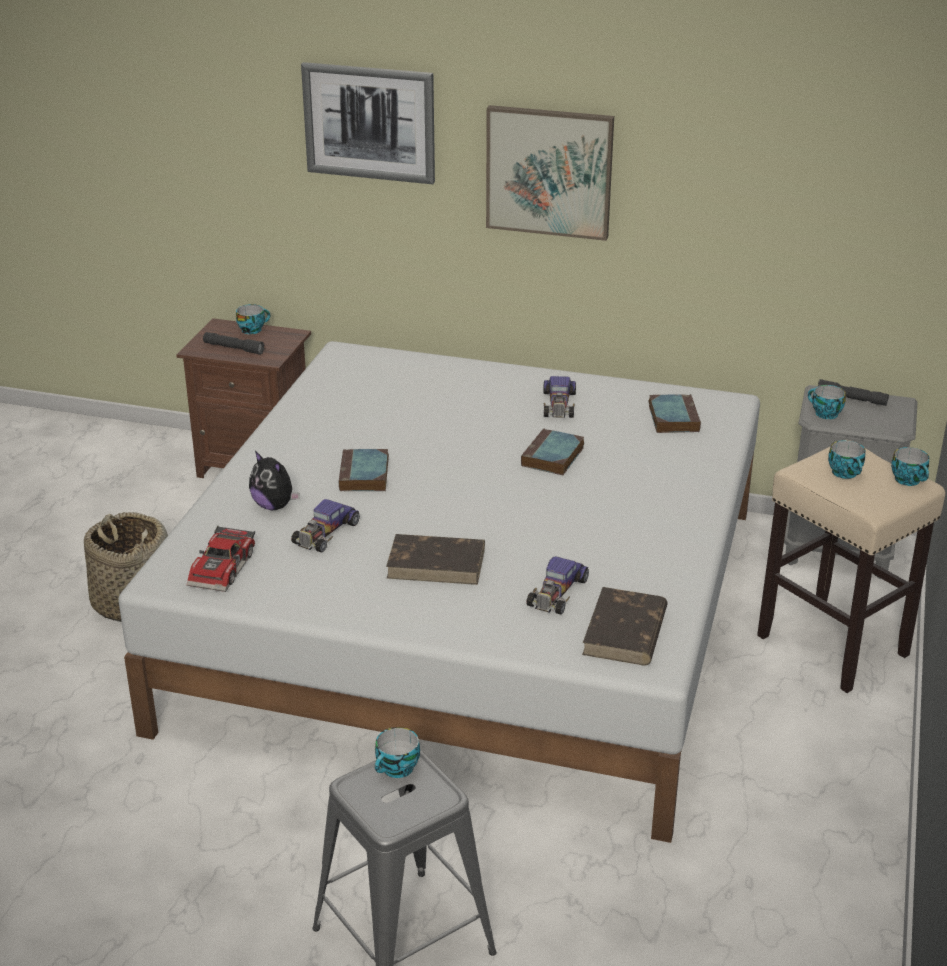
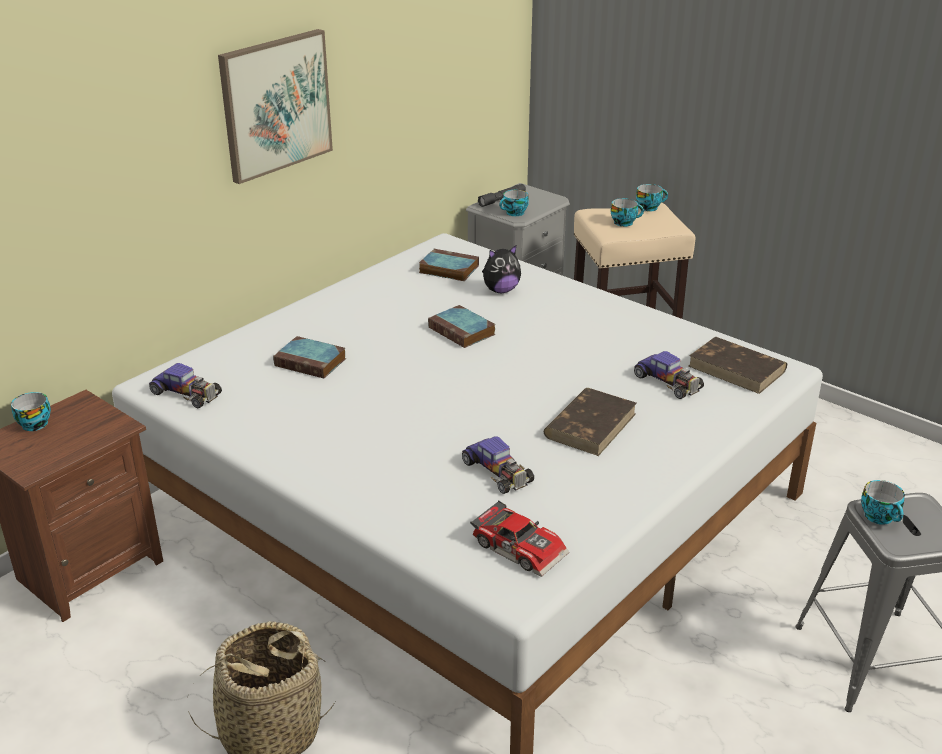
camera: 65 degrees left, 0 degrees up
grey flashlight [203,332,265,355] -> none
plush toy [249,451,300,510] -> plush toy moved to [482,245,521,293]
picture [301,62,435,184] -> none
book [339,449,389,491] -> book moved to [273,336,346,379]
toy car [543,376,576,418] -> toy car moved to [149,363,222,408]

